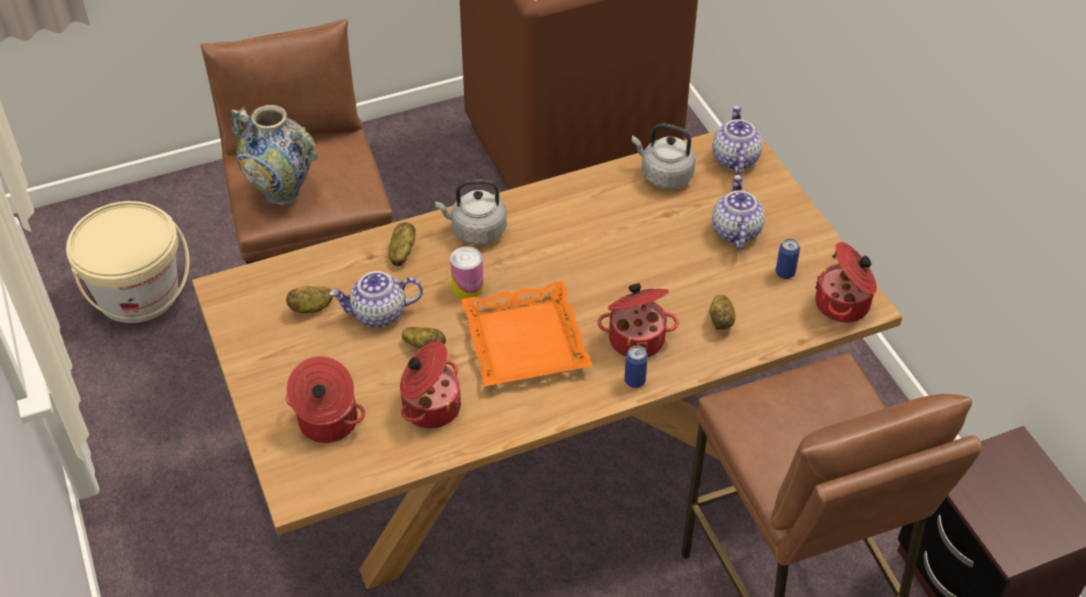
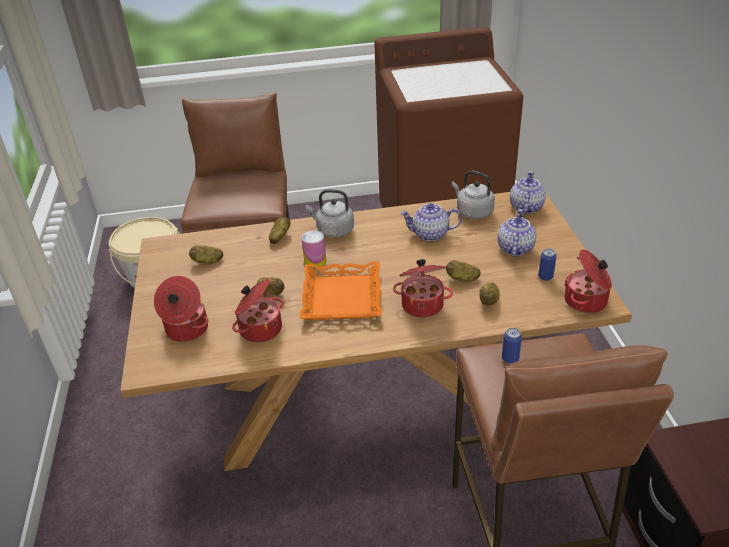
camera: 15 degrees right, 10 degrees down
vase [230,105,318,205] -> none
teapot [329,271,423,327] -> teapot moved to [400,203,462,241]
can [624,346,648,388] -> can moved to [502,328,522,364]
none -> potato [446,261,481,282]

